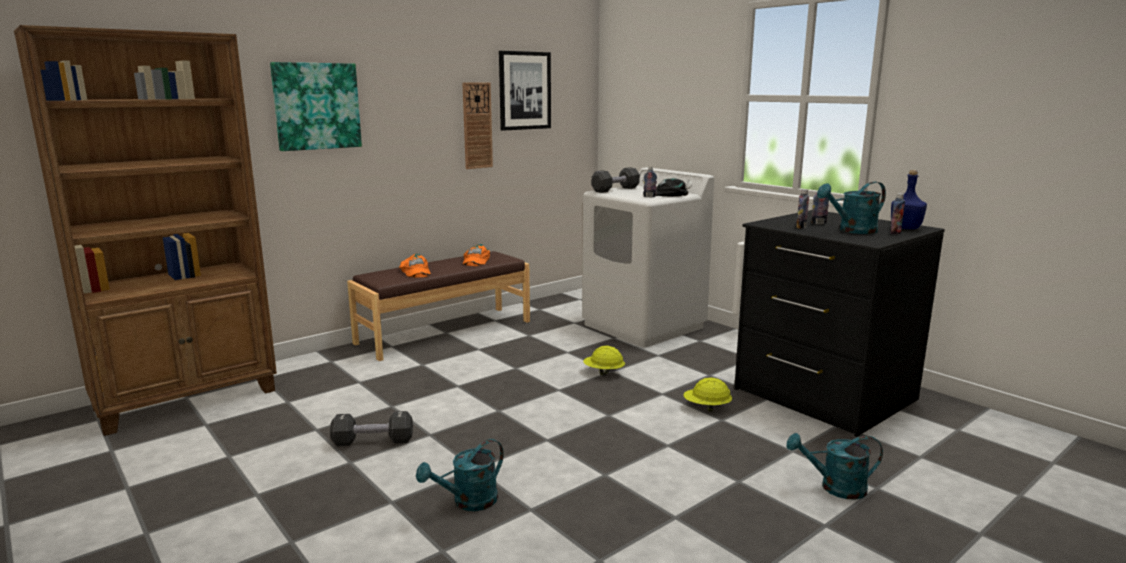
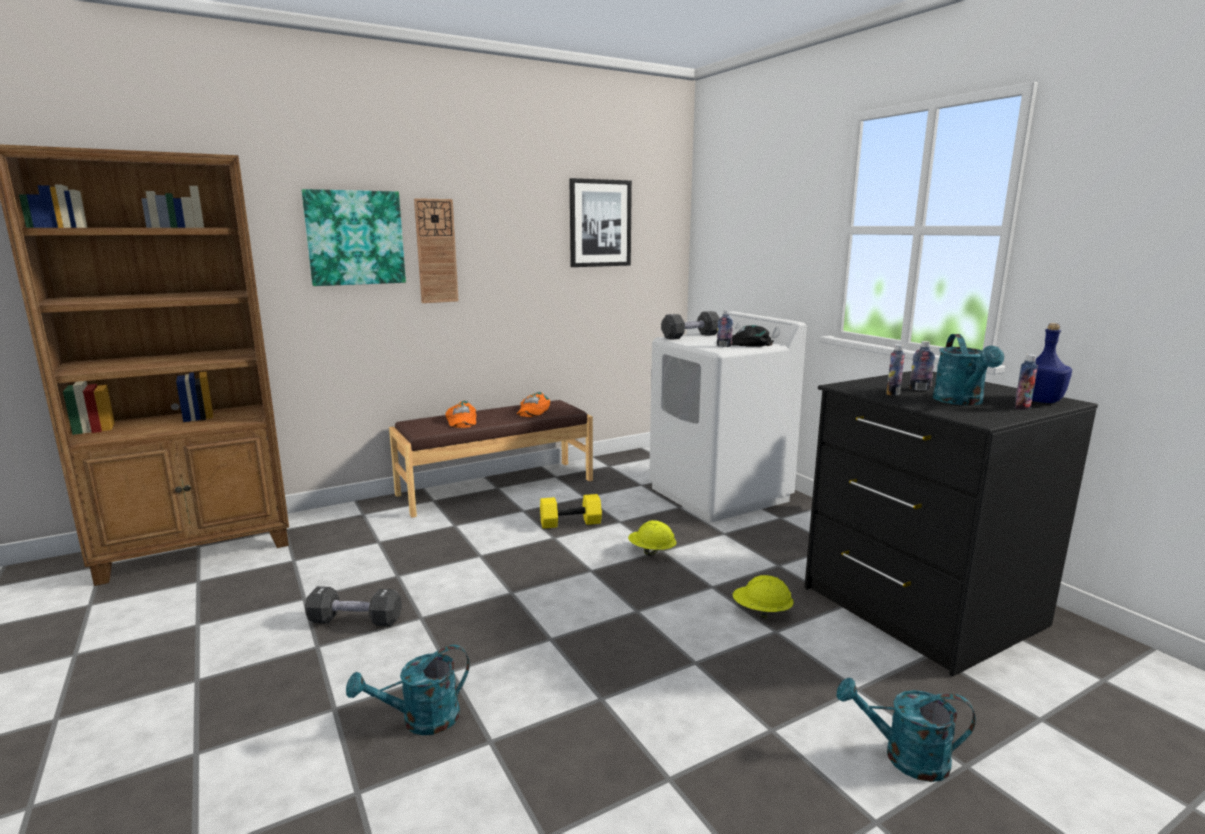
camera: 10 degrees right, 0 degrees up
wall clock [462,82,493,169] -> wall clock moved to [414,198,459,303]
turquoise watering can [817,182,886,234] -> turquoise watering can turned 75 degrees counterclockwise [933,334,1004,405]
none -> yellow dumbbell [540,494,602,529]

